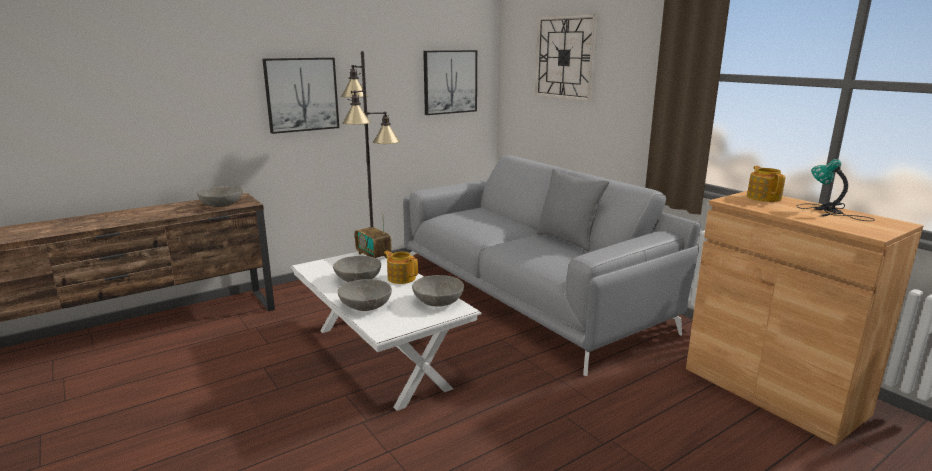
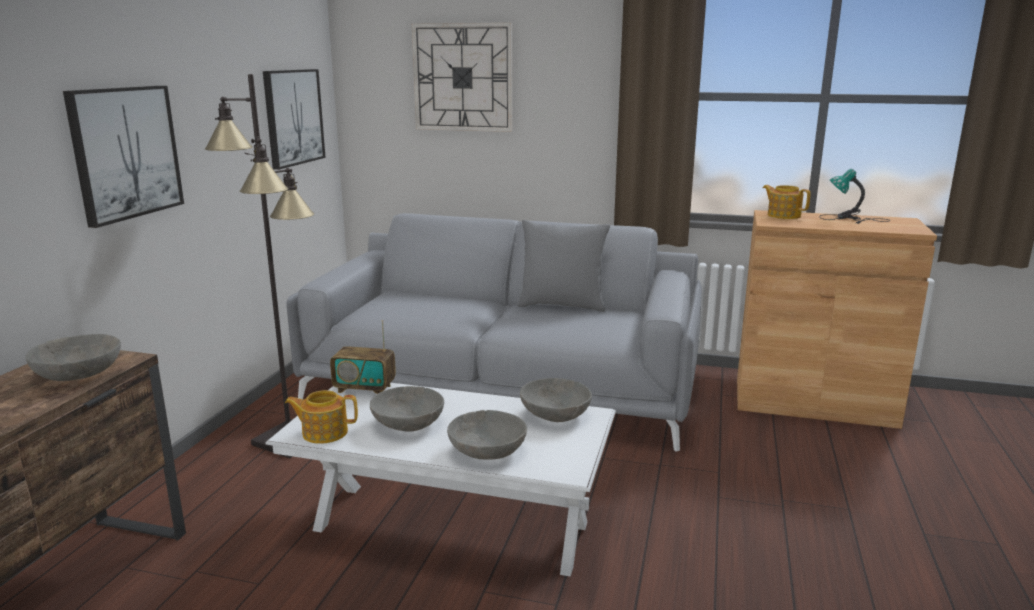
camera: 40 degrees left, 0 degrees up
teapot [384,251,418,284] -> teapot moved to [285,390,358,444]

